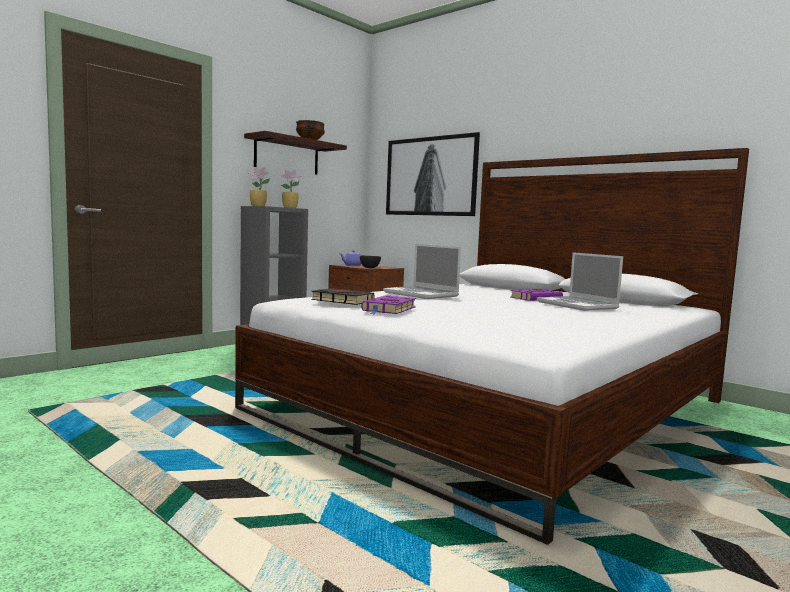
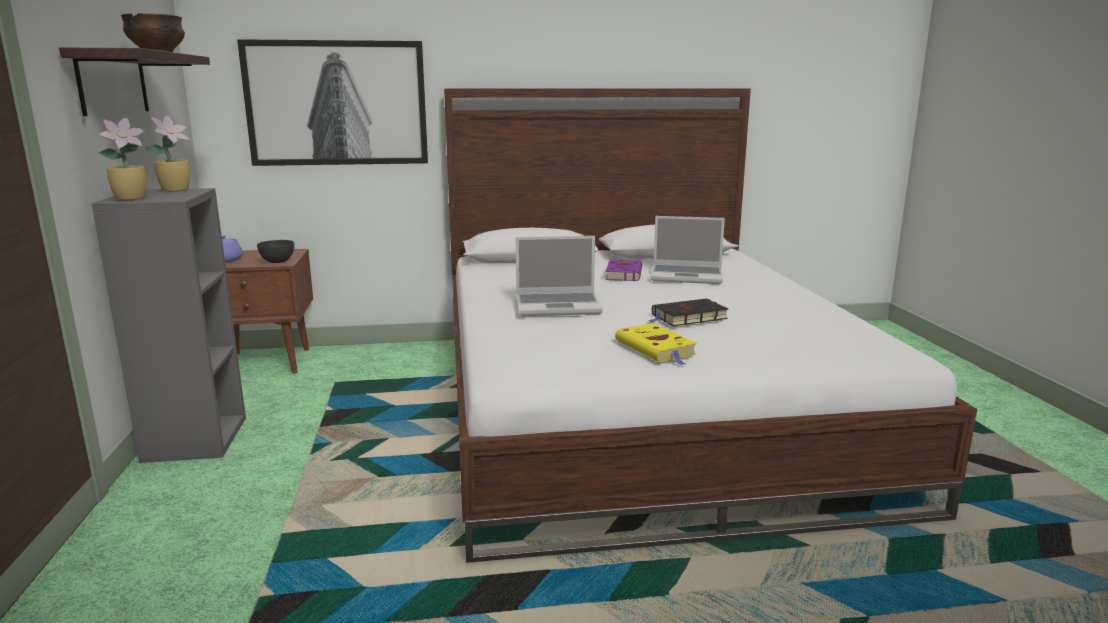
camera: 50 degrees left, 10 degrees up
black book [311,288,375,305] -> black book moved to [647,299,728,326]
purple book [361,295,416,314] -> yellow book [615,323,697,365]

